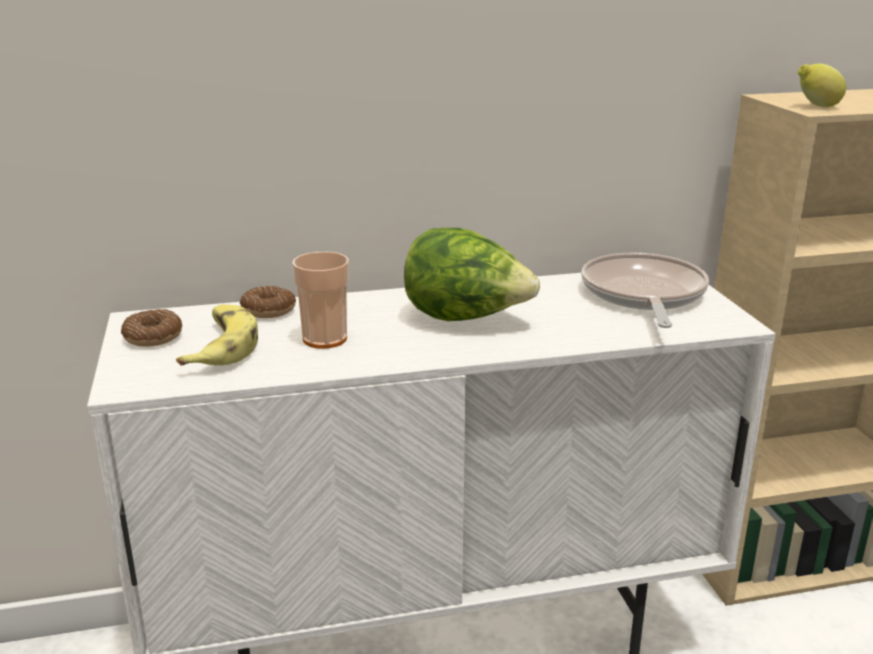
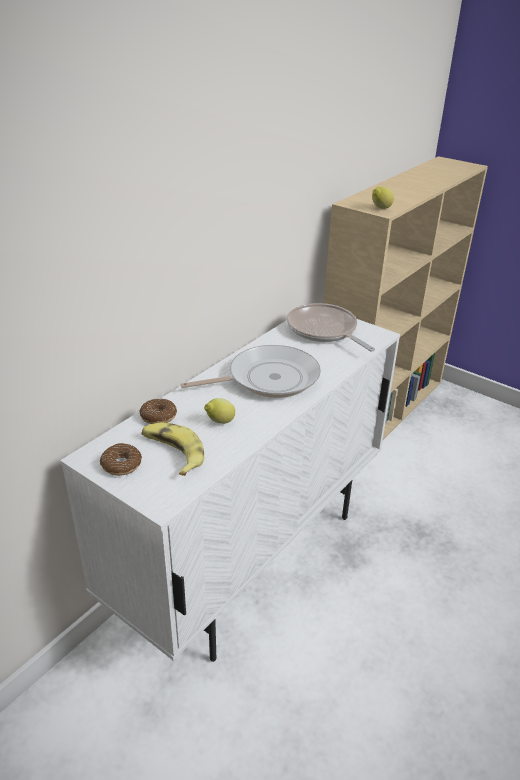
camera: 40 degrees left, 10 degrees up
cup [292,252,349,349] -> lemon [204,398,235,424]
lettuce [404,228,540,321] -> frying pan [180,345,321,398]

